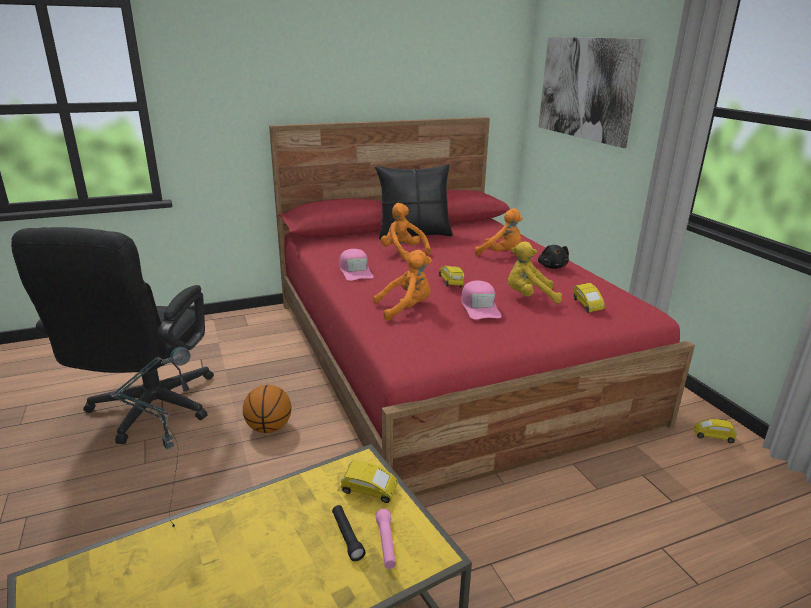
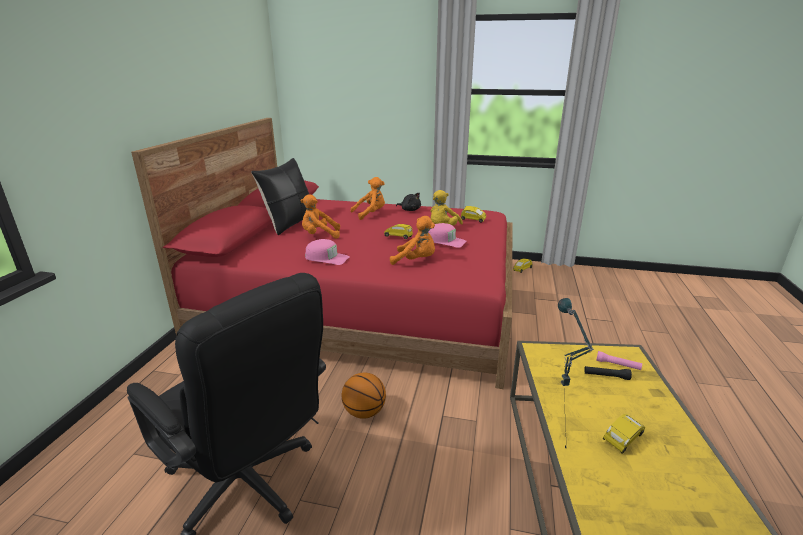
camera: 55 degrees left, 0 degrees up
yellow toy car [341,460,398,503] -> yellow toy car moved to [603,414,645,454]
orange plush toy [373,250,432,321] -> orange plush toy turned 90 degrees clockwise [390,216,435,265]
picture [539,37,645,148] -> none

